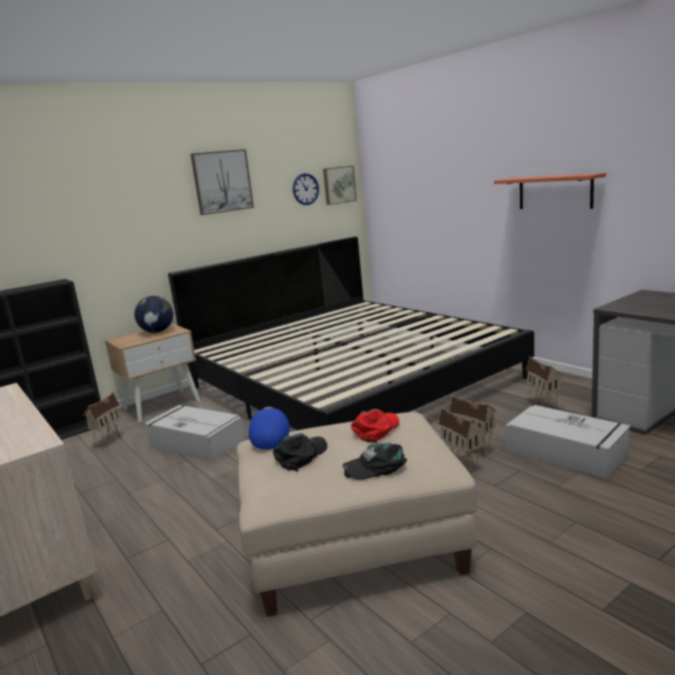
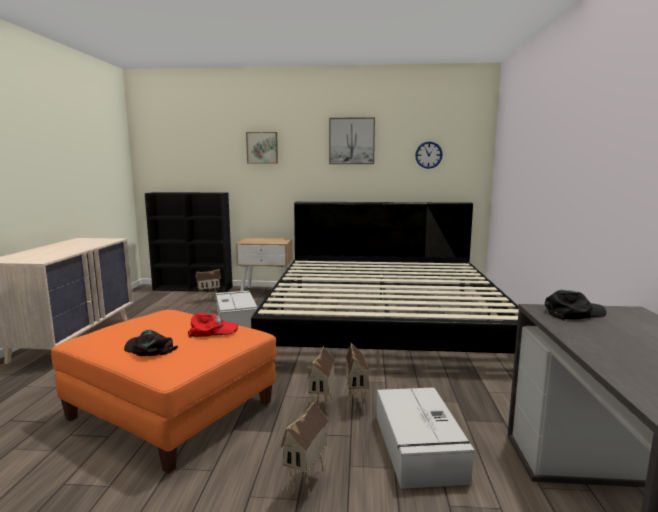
camera: 40 degrees right, 5 degrees down
globe [134,296,173,333] -> none
beige ottoman [237,412,477,617] -> orange ottoman [51,310,276,474]
blue cap [249,407,290,450] -> none
black cap [273,433,327,471] -> black cap moved to [545,290,606,321]
picture [323,166,357,205] -> picture moved to [246,132,278,164]
shelf [494,173,606,209] -> none
toy house [526,356,564,409] -> toy house moved to [281,400,329,497]

